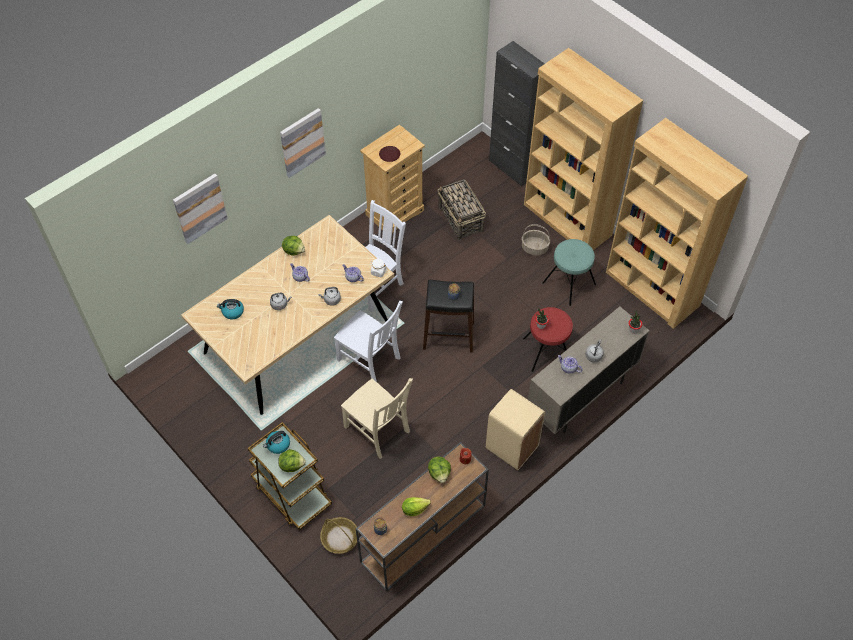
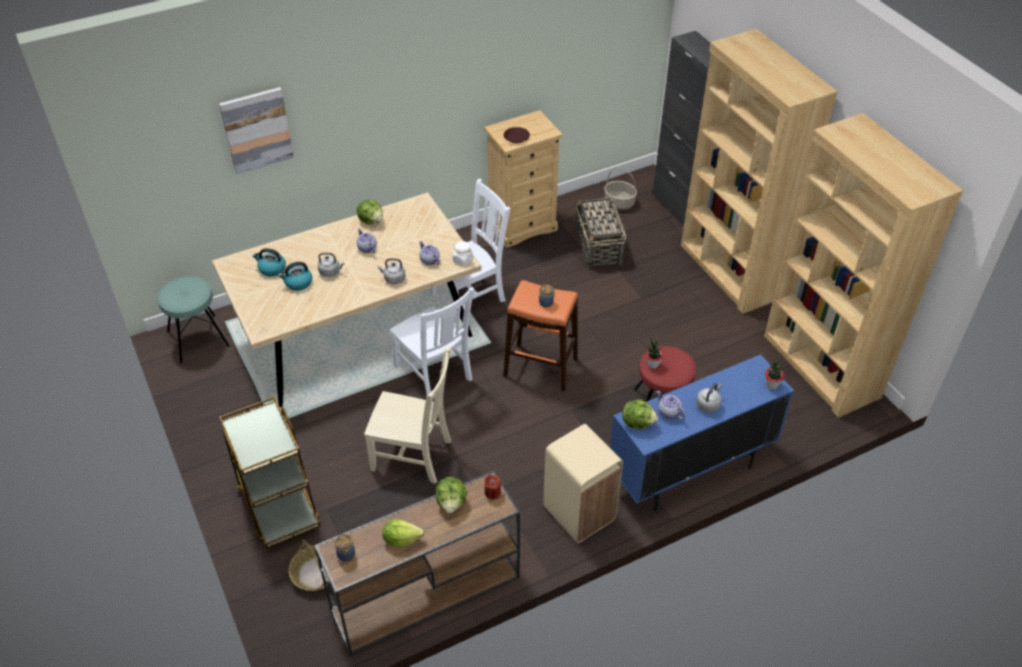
camera: 15 degrees right, 10 degrees down
kettle [263,431,290,454] -> kettle moved to [278,262,312,291]
lettuce [278,449,306,472] -> lettuce moved to [622,399,658,429]
picture [280,108,326,178] -> none
beige chair [341,378,413,459] -> beige chair turned 45 degrees counterclockwise [364,347,451,484]
black stool [423,280,474,352] -> orange stool [503,280,578,392]
basket [522,224,550,256] -> basket moved to [604,167,637,210]
beige cabinet [528,306,650,434] -> blue cabinet [610,354,794,512]
turquoise stool [542,239,596,306] -> turquoise stool moved to [158,276,230,363]

